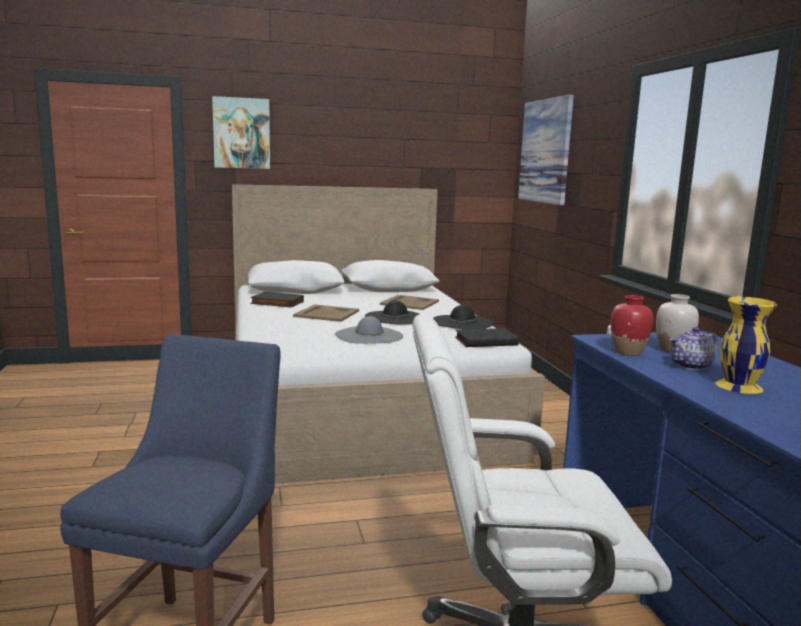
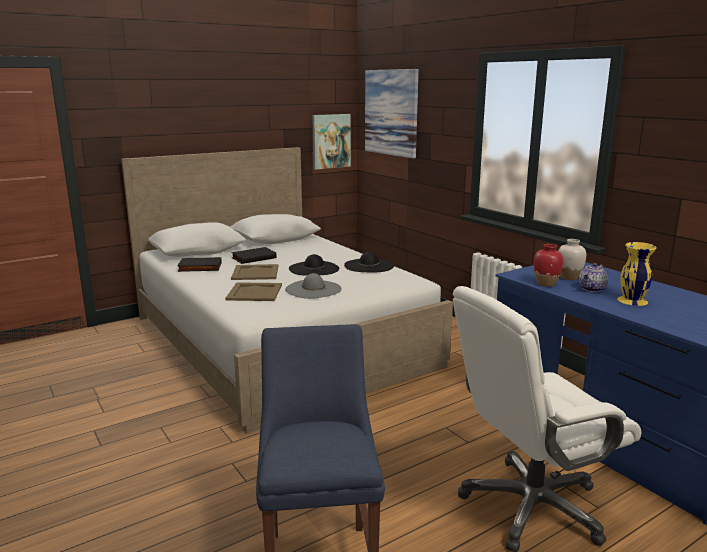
camera: 20 degrees left, 5 degrees up
picture [212,96,270,169] -> picture moved to [312,114,351,170]
beige tray [380,295,439,310] -> beige tray moved to [225,282,282,301]
black book [455,328,519,347] -> black book moved to [231,247,277,264]

